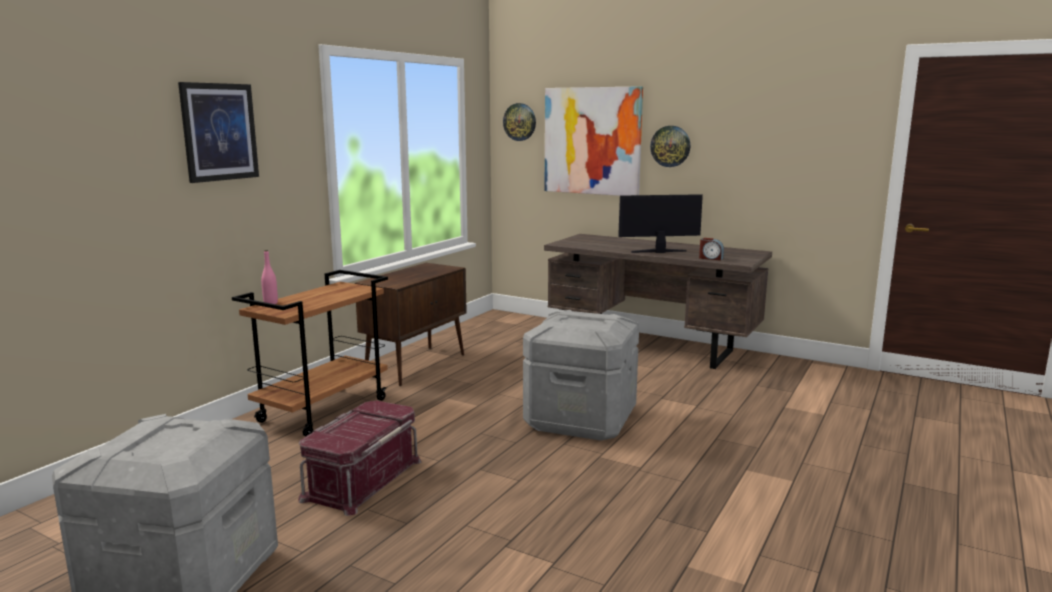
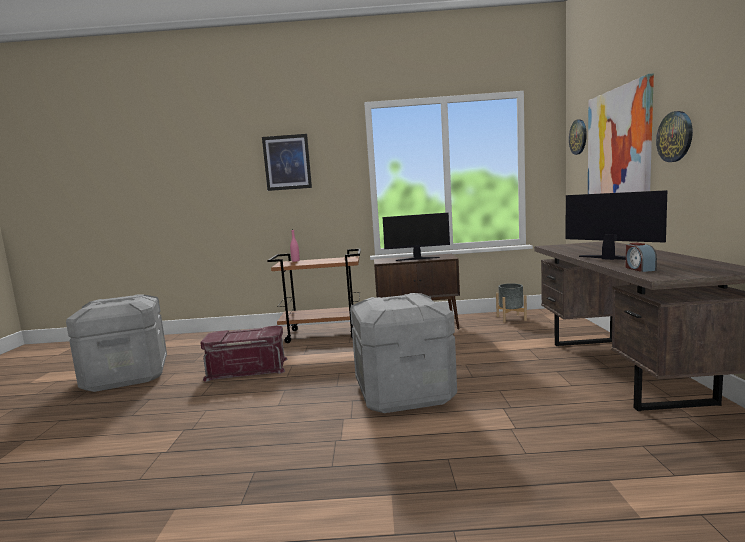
camera: 60 degrees right, 5 degrees down
none -> monitor [383,213,450,261]
none -> grey planter [496,283,527,322]

